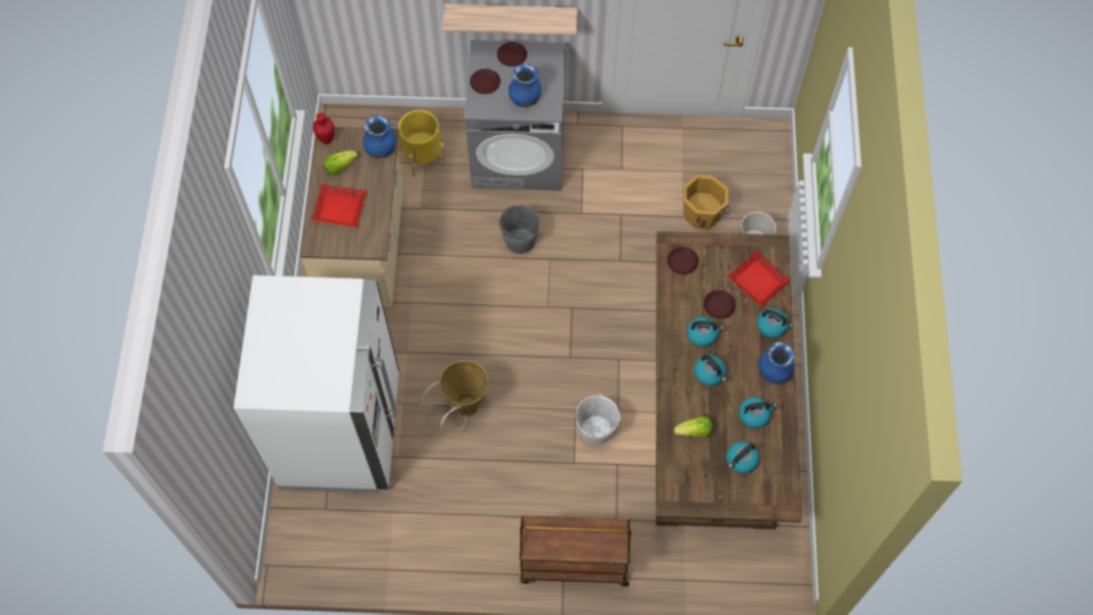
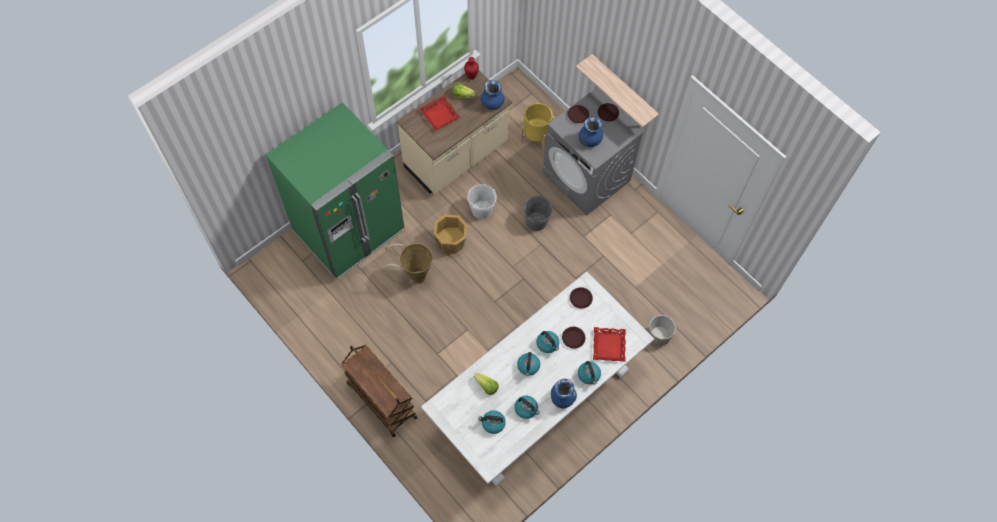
camera: 45 degrees right, 0 degrees up
white fridge [234,275,399,493] -> green fridge [266,102,404,280]
white bucket [576,394,621,445] -> white bucket moved to [467,184,497,219]
brown dining table [656,231,802,530] -> white dining table [421,271,654,487]
orange bucket [683,174,730,229] -> orange bucket moved to [434,215,467,254]

